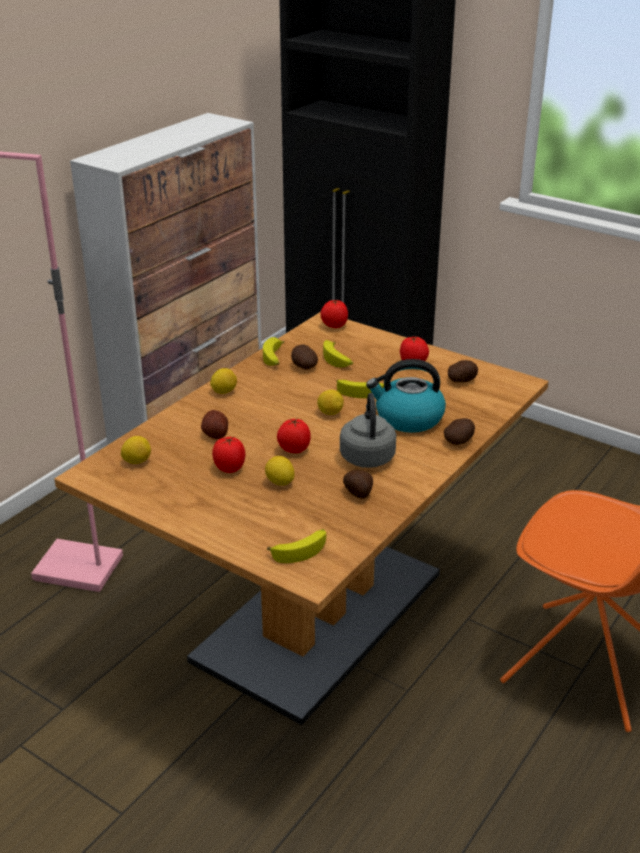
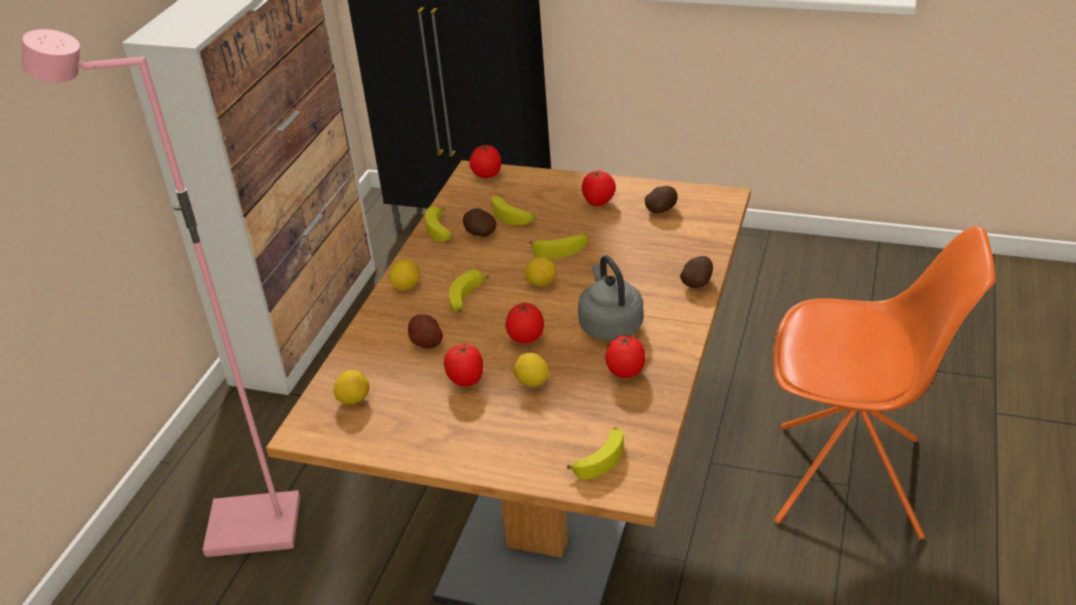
camera: 15 degrees left, 5 degrees up
potato [343,470,373,499] -> tomato [605,335,645,378]
kettle [366,359,446,433] -> none
none -> banana [449,270,489,312]

